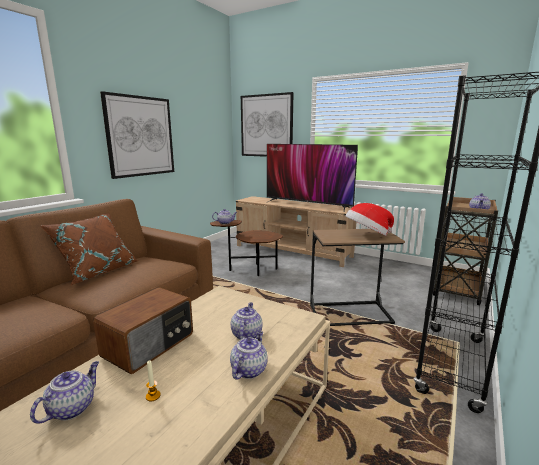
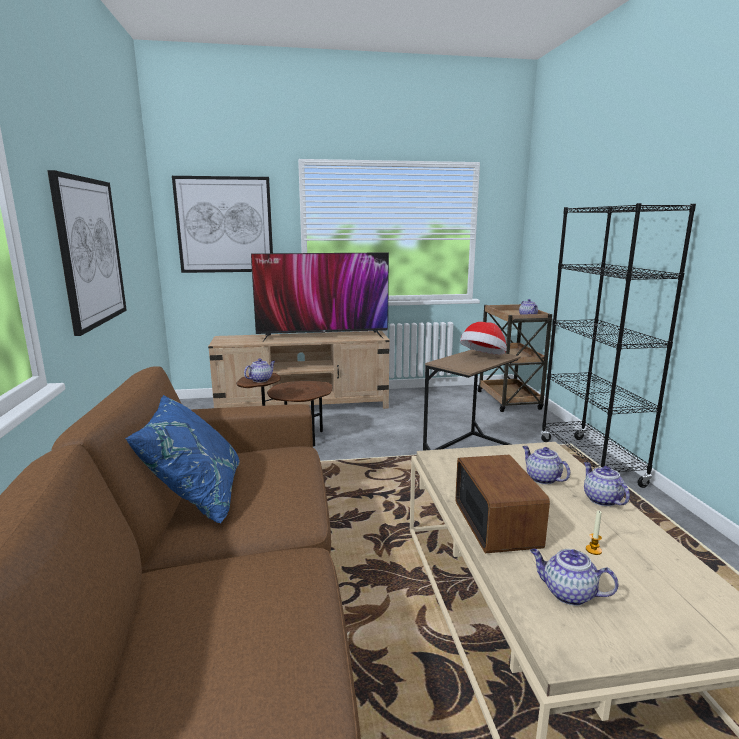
camera: 40 degrees left, 0 degrees up
teapot [30,361,99,424] -> teapot turned 45 degrees counterclockwise [530,549,618,606]
brown pillow [40,213,139,285] -> blue pillow [125,395,240,524]

